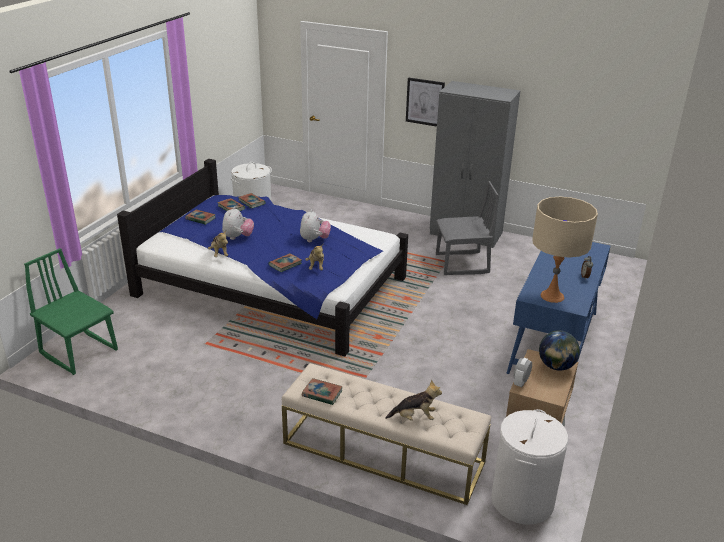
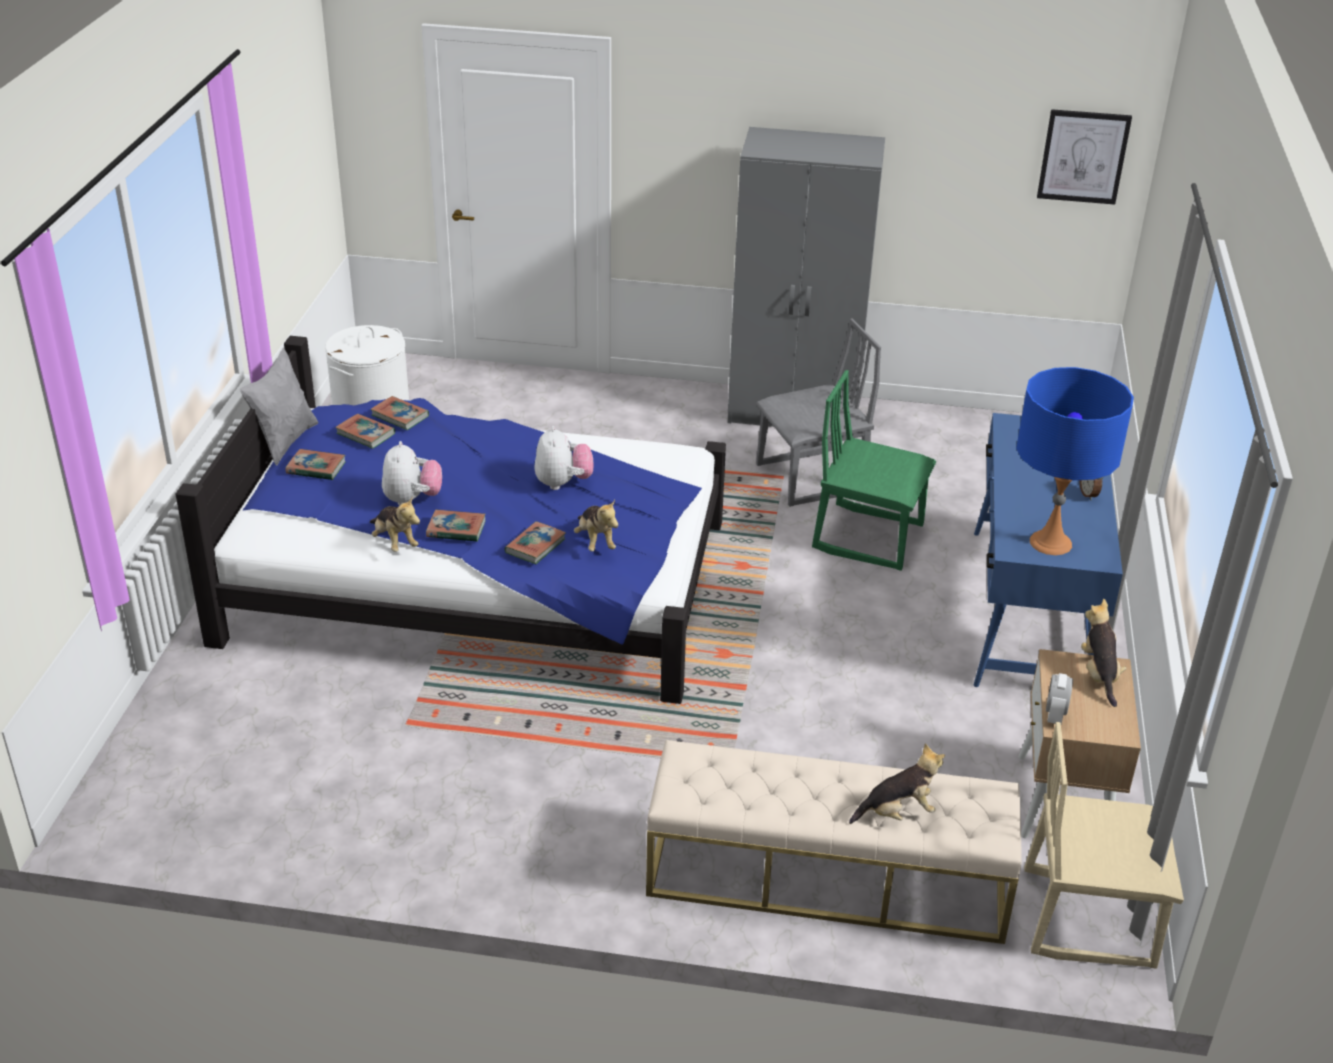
camera: 15 degrees left, 5 degrees up
green chair [24,248,118,375] -> green chair moved to [812,370,936,571]
book [302,378,343,405] -> book moved to [426,510,486,542]
picture [406,77,445,127] -> picture moved to [1037,109,1132,205]
white laundry basket [491,409,568,524] -> beige chair [1024,722,1184,969]
beige table lamp [532,197,598,303] -> blue table lamp [1016,367,1134,555]
globe [539,330,580,371] -> plush toy [1081,599,1126,707]
none -> grey pillow [240,348,319,466]

